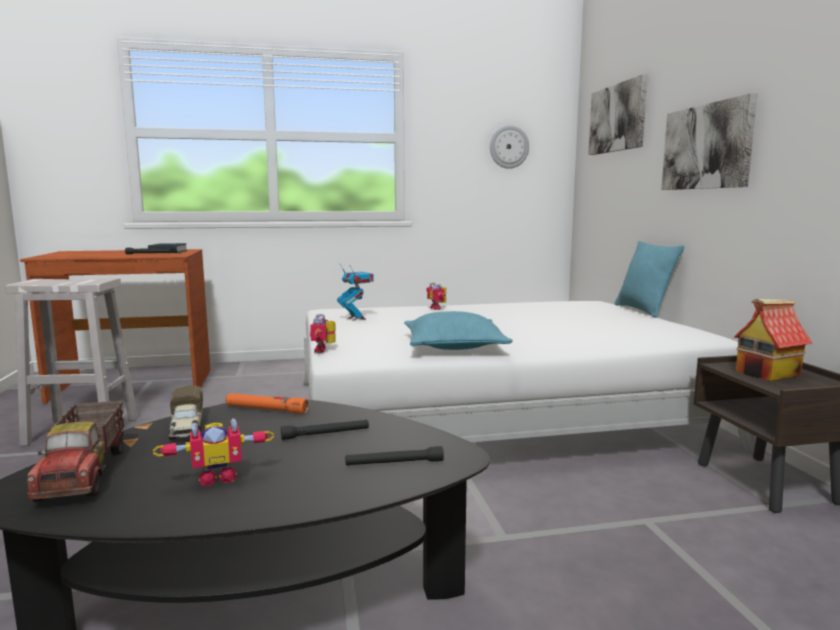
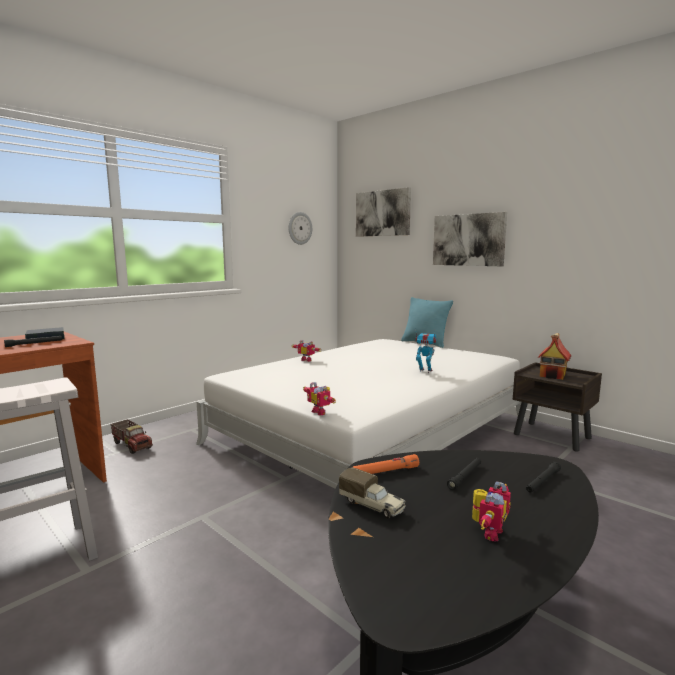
camera: 35 degrees left, 0 degrees up
toy truck [27,400,124,502] -> toy truck moved to [110,419,153,454]
toy robot [337,264,374,321] -> toy robot moved to [415,333,437,373]
turquoise pillow [404,311,513,350] -> none

